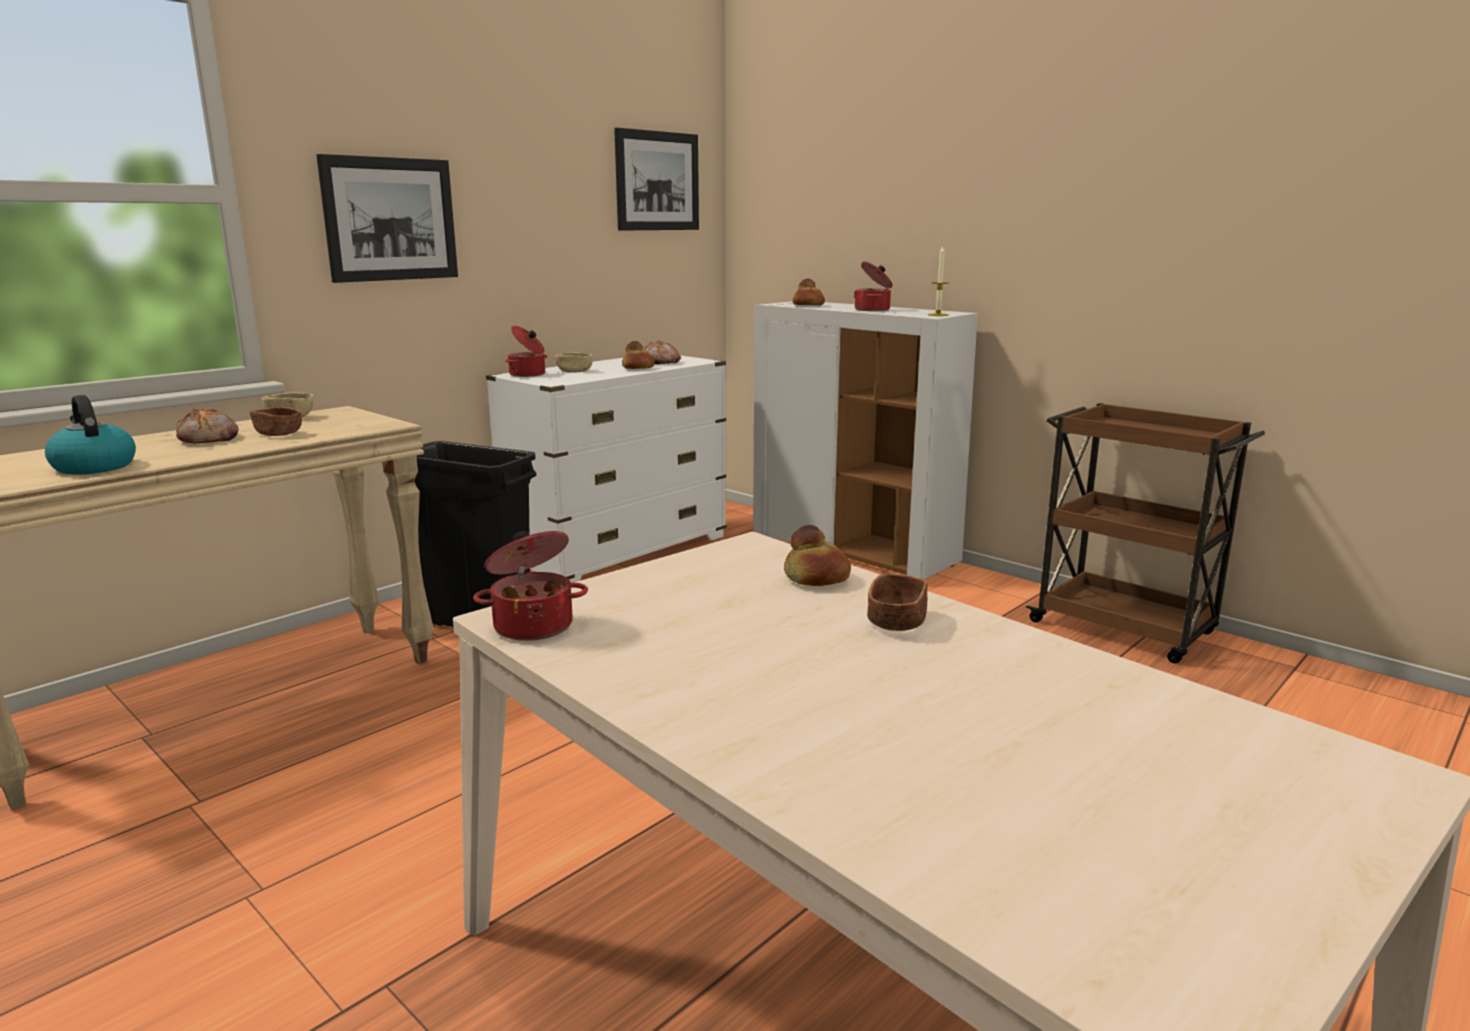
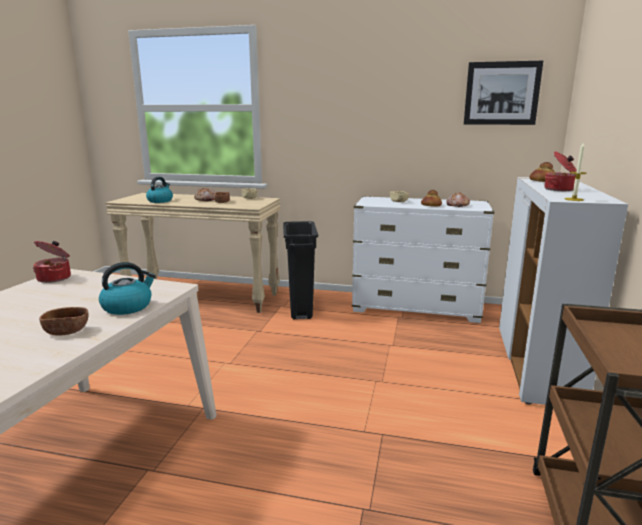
camera: 60 degrees right, 0 degrees up
picture [316,154,458,283] -> none
cooking pot [505,326,548,377] -> none
bread [784,525,851,586] -> kettle [99,262,156,315]

